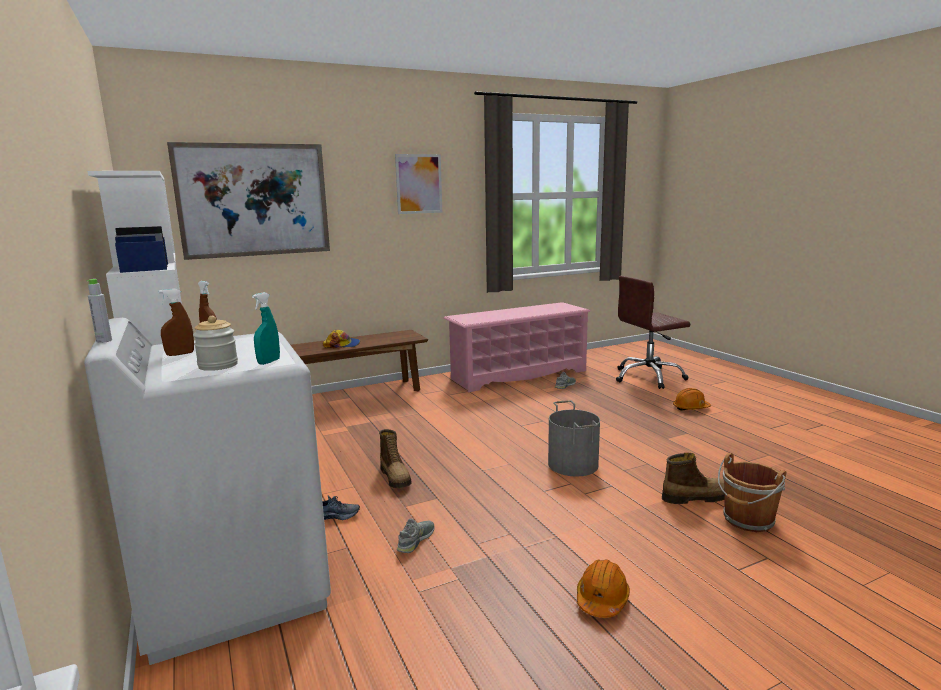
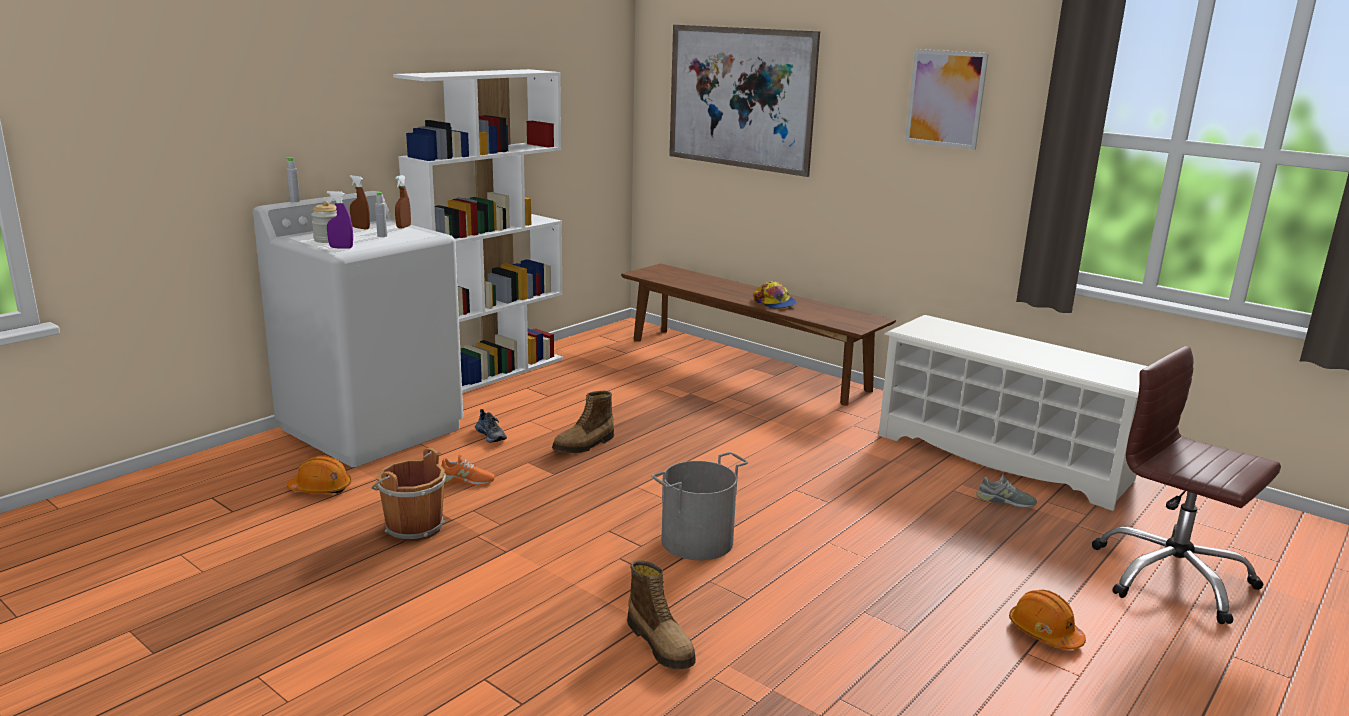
camera: 65 degrees right, 5 degrees up
turquoise spray bottle [252,292,280,365] -> purple spray bottle [327,191,353,249]
grey shoe [397,519,434,553] -> orange shoe [441,454,495,485]
pink shoe rack [443,302,590,392] -> white shoe rack [878,315,1147,511]
orange hard hat [577,559,630,618] -> orange hard hat moved to [287,455,352,493]
brown bucket [718,453,787,532] -> brown bucket moved to [371,448,446,541]
none -> grey bottle [375,192,387,237]

